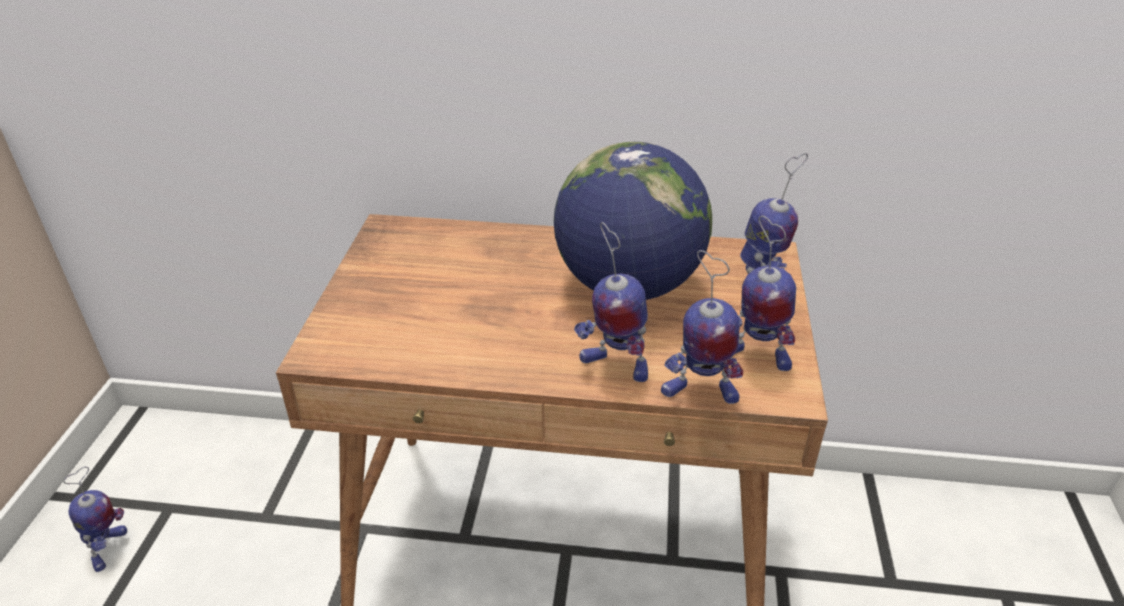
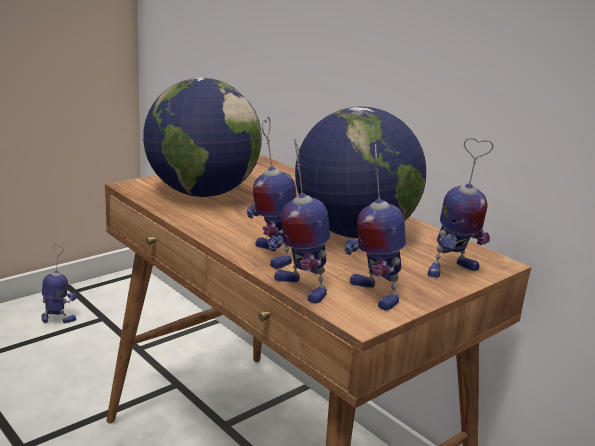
camera: 40 degrees right, 15 degrees down
toy robot [64,467,127,572] -> toy robot turned 135 degrees counterclockwise [41,244,77,323]
none -> globe [143,78,262,197]

